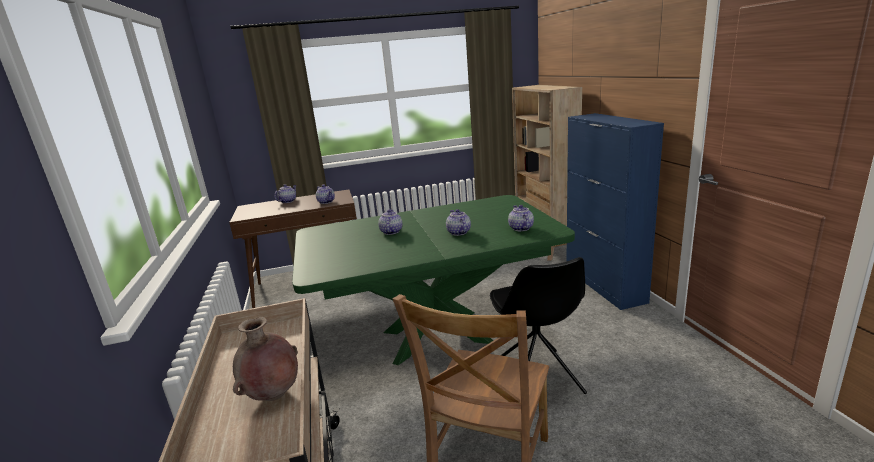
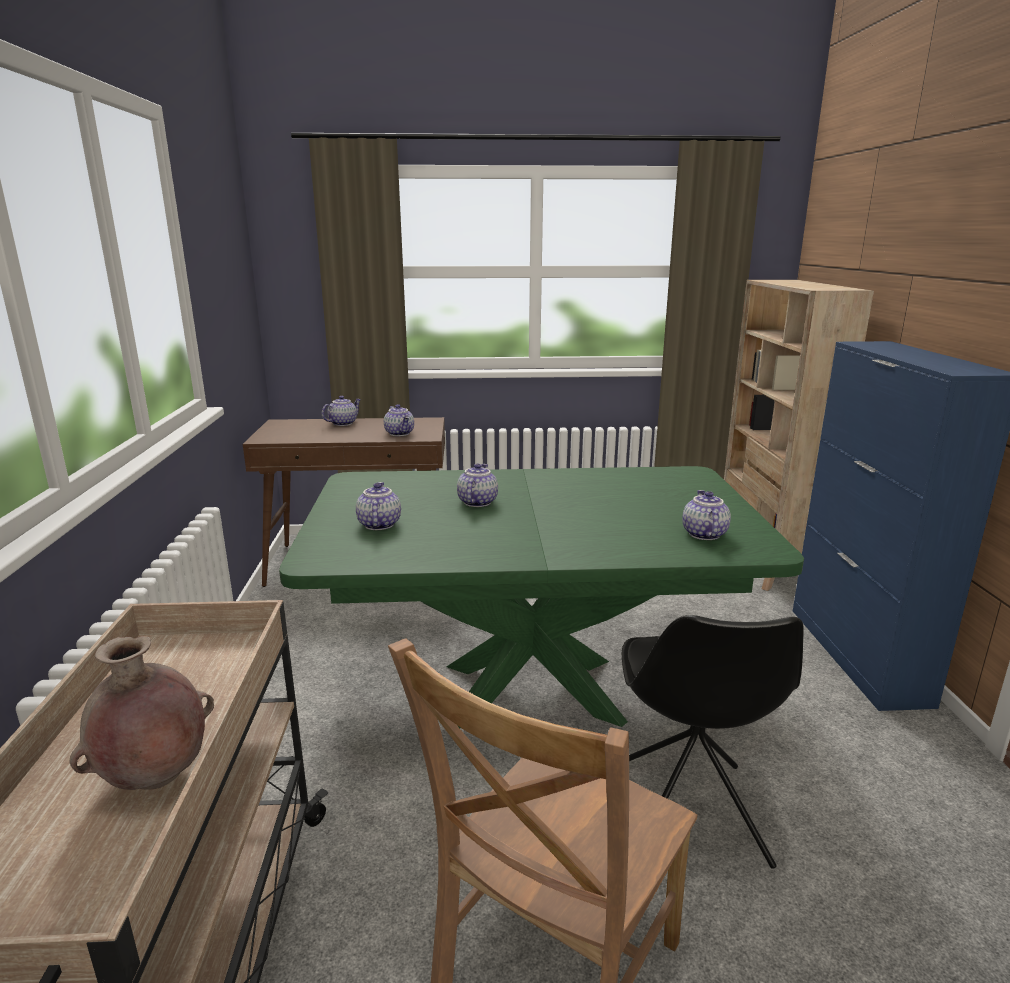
camera: 10 degrees right, 0 degrees up
teapot [446,209,471,236] -> teapot moved to [356,482,401,530]

